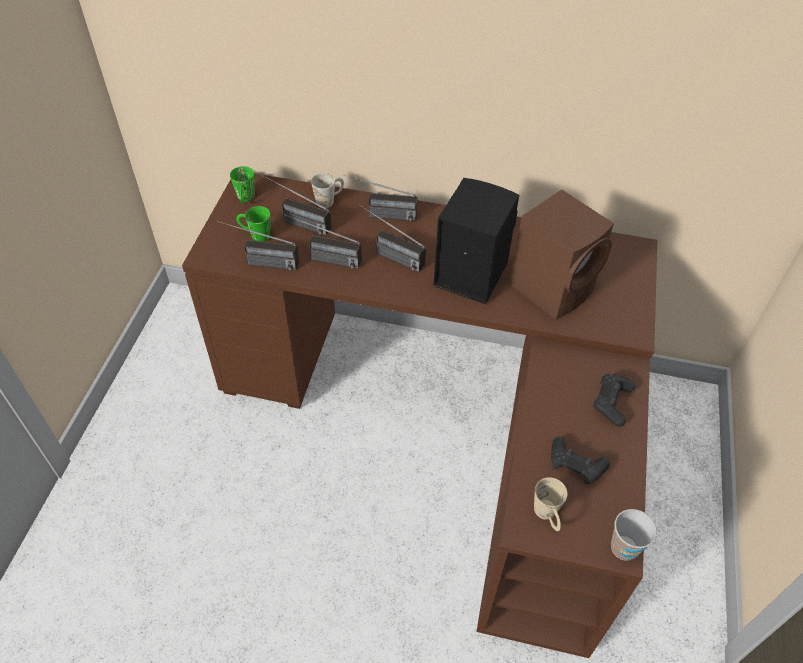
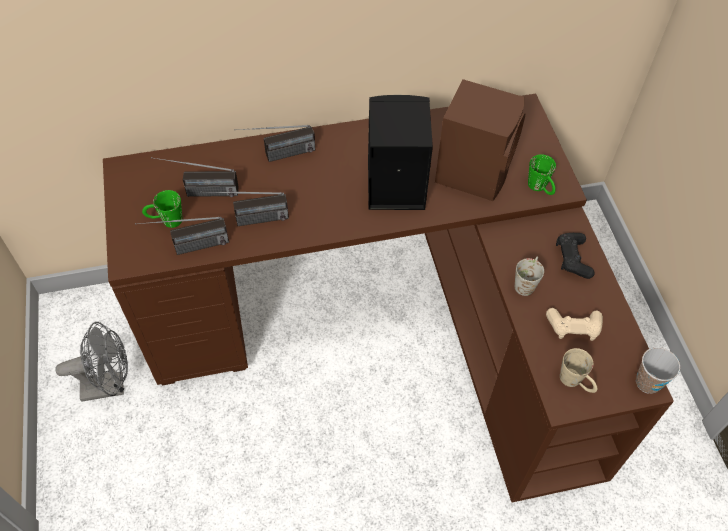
camera: 25 degrees left, 5 degrees up
green mug [230,166,255,204] -> green mug moved to [528,154,556,195]
white mug [311,173,344,208] -> white mug moved to [515,256,544,296]
radio [359,204,426,272] -> none
black game controller [551,437,610,484] -> beige game controller [546,308,603,341]
none -> grey fan [55,322,128,402]

